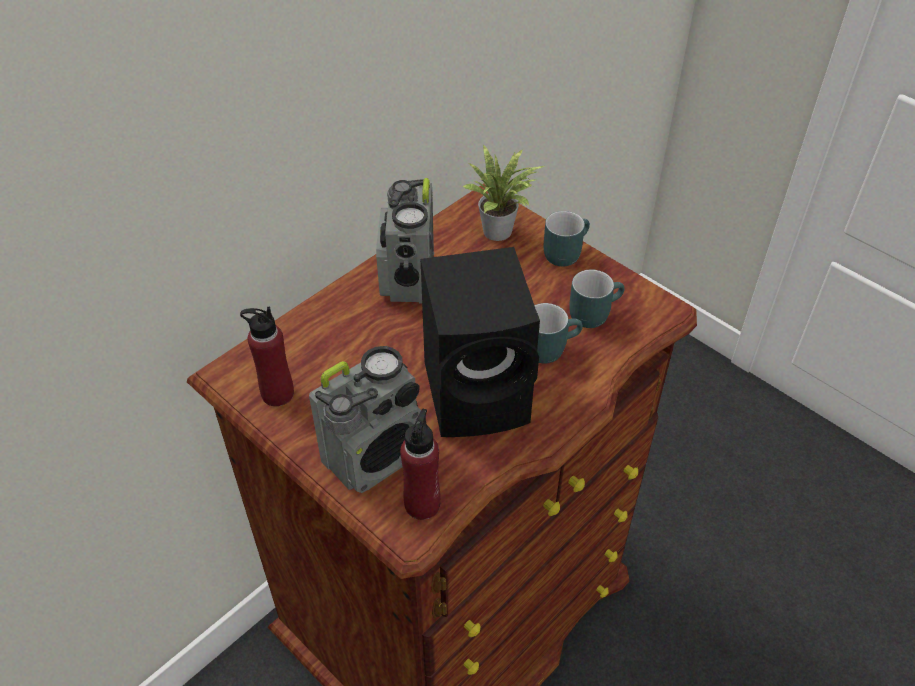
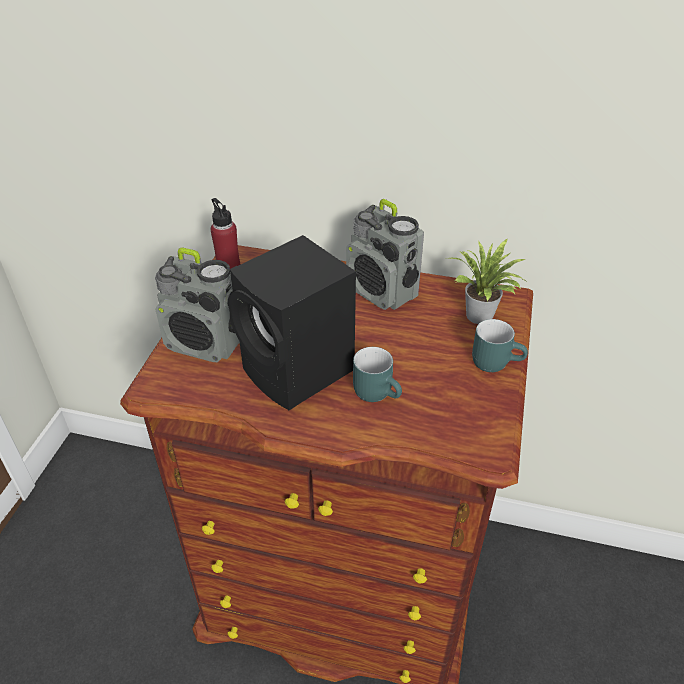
camera: 60 degrees right, 5 degrees down
radio [376,178,434,303] -> radio turned 105 degrees counterclockwise [346,199,424,310]
red bottle [400,409,441,520] -> none
turquoise mug [569,269,625,328] -> none

